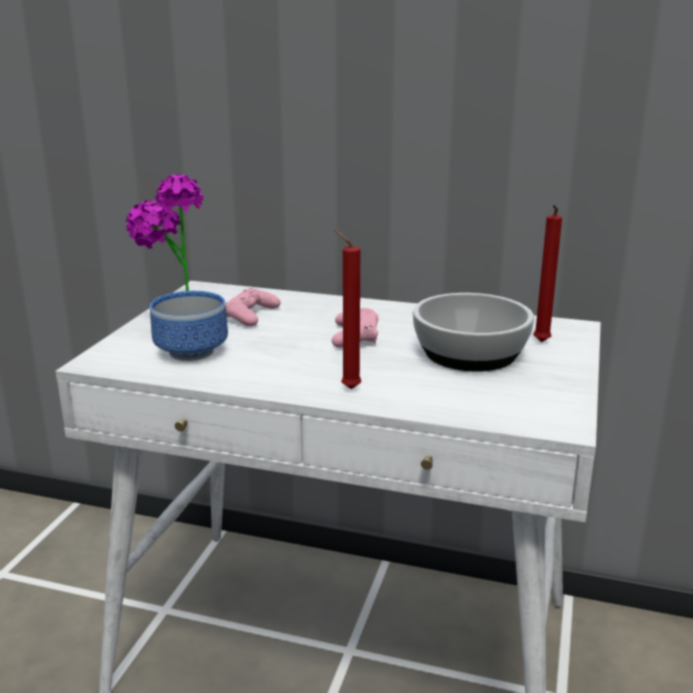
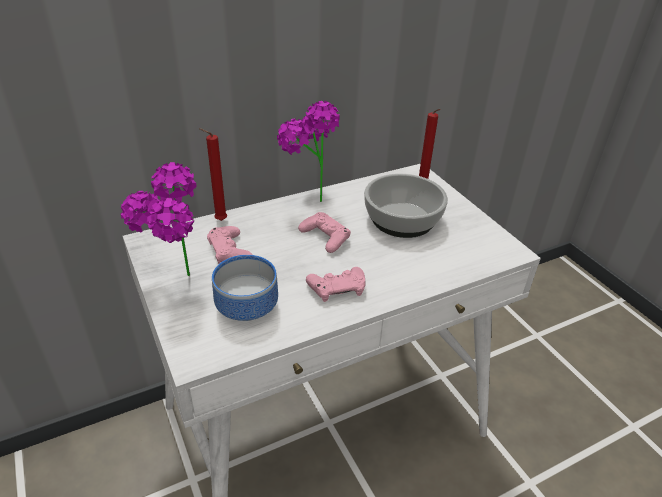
camera: 45 degrees left, 15 degrees up
red candle [334,230,361,389] -> red candle moved to [199,128,227,221]
none -> potted plant [277,101,340,202]
none -> pink game controller [306,267,366,302]

